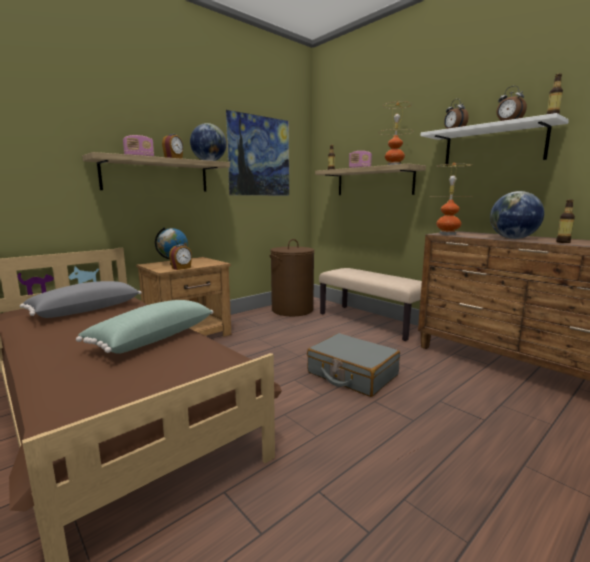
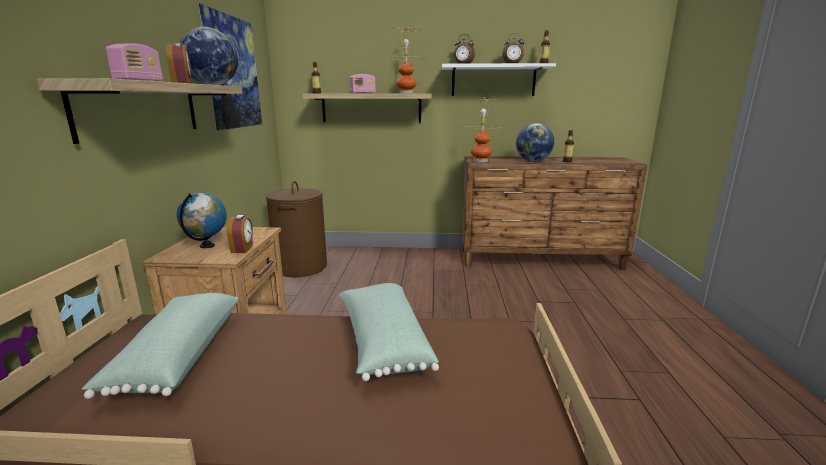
camera: 45 degrees left, 5 degrees up
grey pillow [20,281,142,318] -> green pillow [82,293,239,399]
grey suitcase [307,333,400,397] -> none
beige bench [319,268,422,341] -> none

